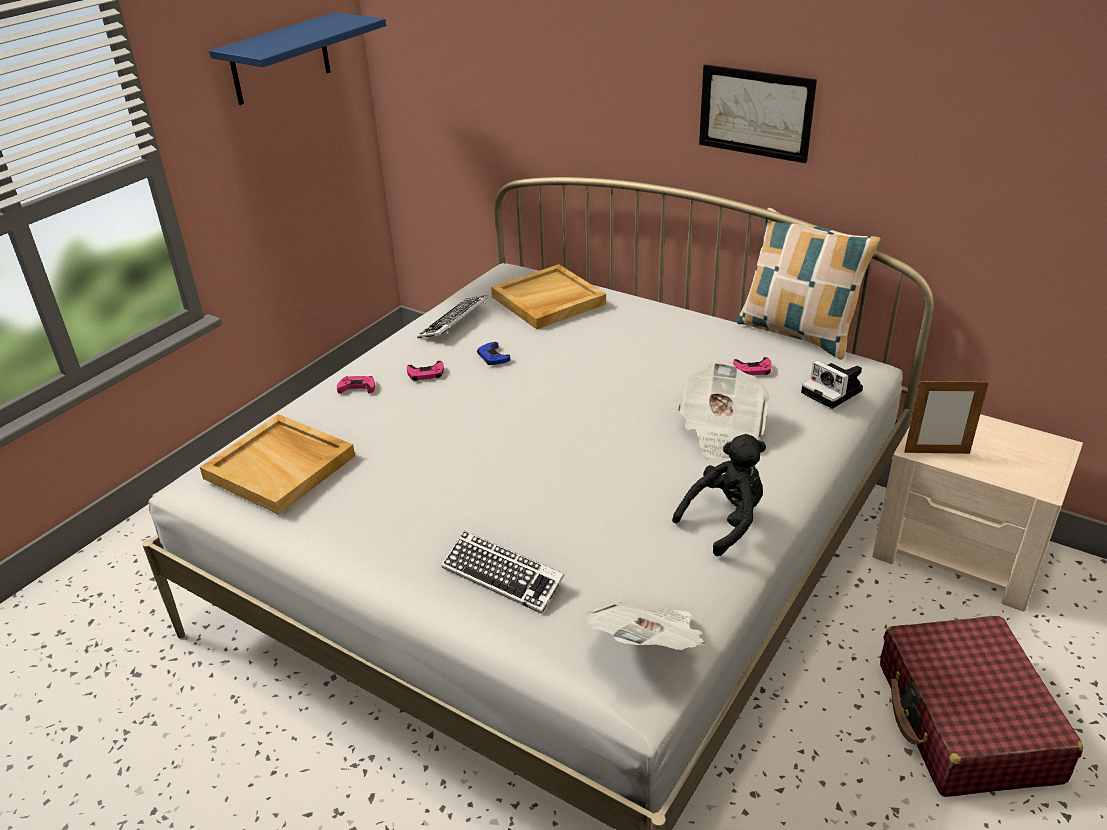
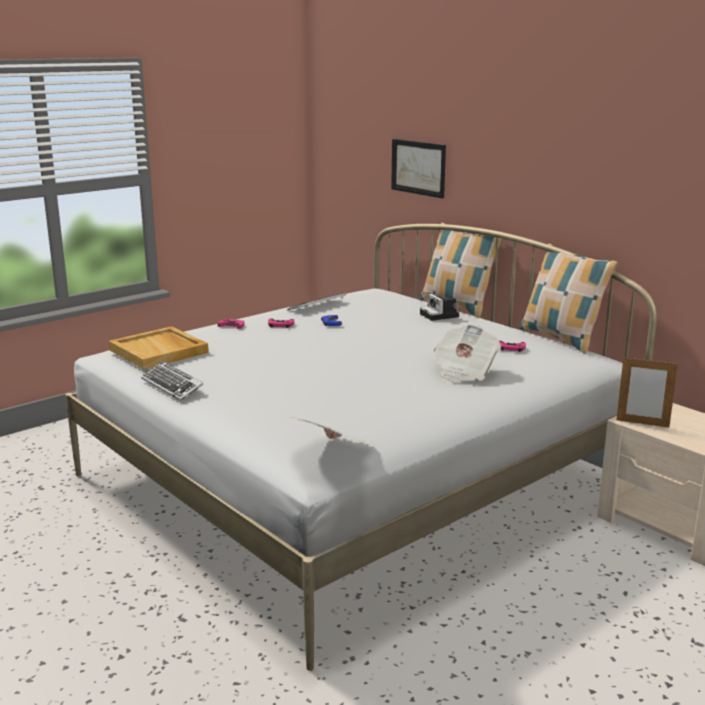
camera: 15 degrees right, 15 degrees down
blue shelf [209,12,386,105] -> none
keyboard [441,531,564,614] -> keyboard moved to [141,361,204,401]
beige tray [491,264,606,330] -> none
black plush toy [672,434,766,556] -> none
picture [699,64,817,163] -> picture moved to [391,139,446,199]
camera [801,360,863,409] -> camera moved to [420,294,459,321]
red suitcase [880,616,1083,797] -> none
none -> pillow [420,223,503,318]

